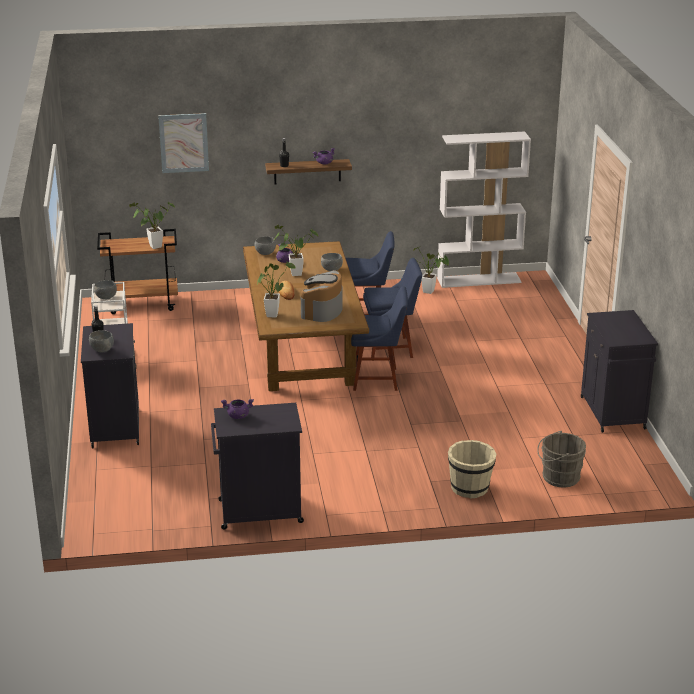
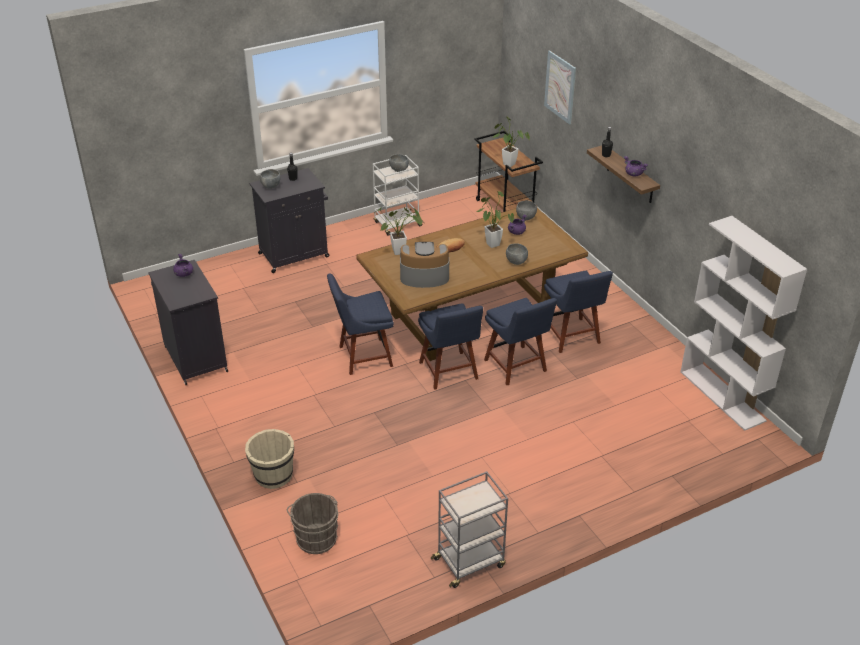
camera: 70 degrees right, 10 degrees up
potted plant [413,247,449,294] -> none
black cabinet [581,310,658,433] -> grey cart [431,471,508,588]
none -> blue chair [327,273,394,375]

